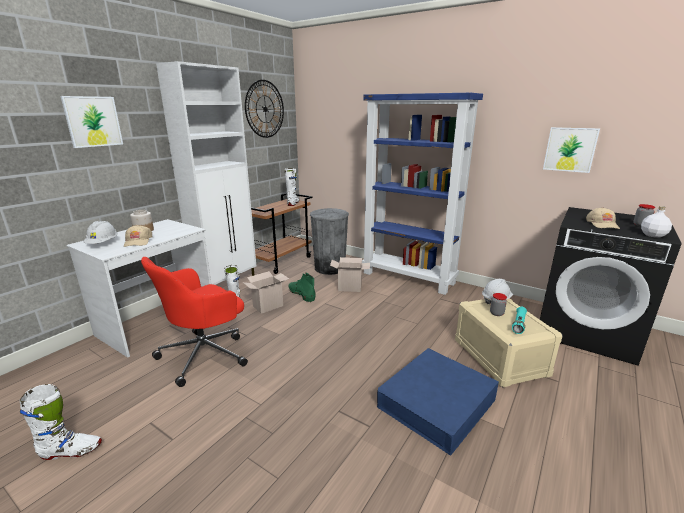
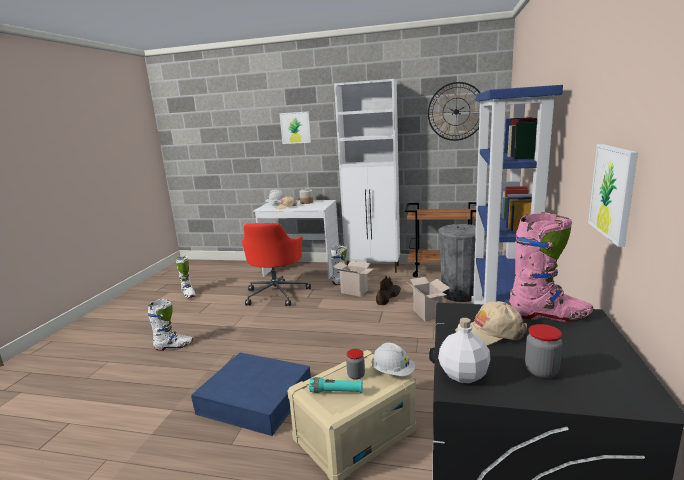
camera: 70 degrees right, 5 degrees down
red office chair [141,257,248,387] -> red office chair turned 105 degrees counterclockwise [242,223,311,306]
white boot [285,168,299,206] -> white boot moved to [148,299,193,351]
green boot [288,273,316,302] -> brown boot [376,276,401,305]
none -> pink boot [509,212,593,322]

